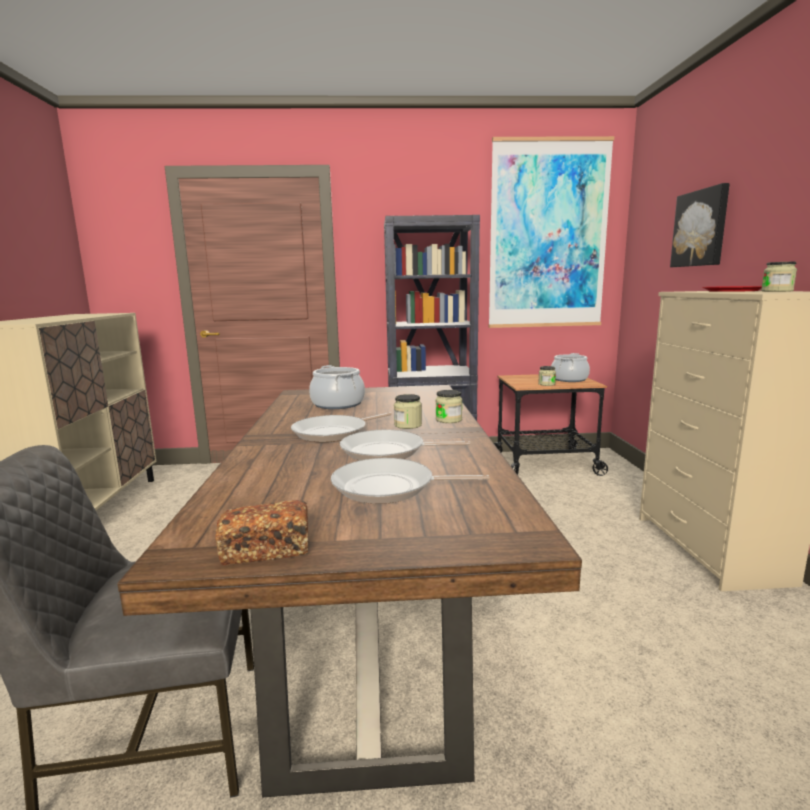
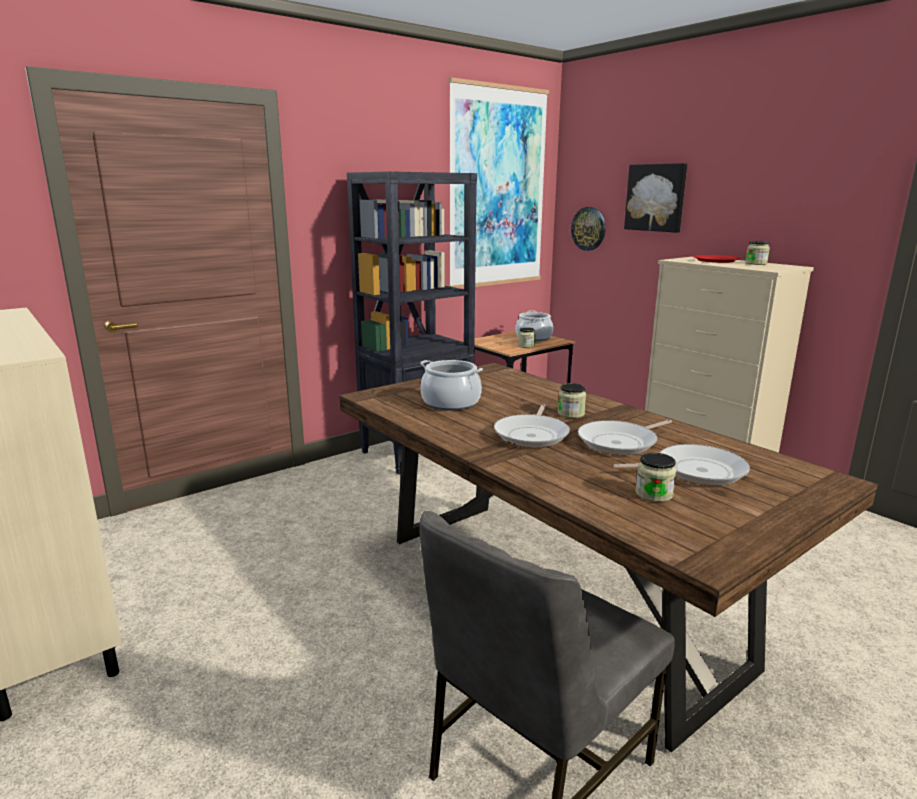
camera: 35 degrees left, 5 degrees up
bread [215,500,308,566] -> none
frying pan [331,458,489,504] -> frying pan turned 150 degrees counterclockwise [613,444,750,485]
jar [435,390,462,423] -> jar moved to [635,453,677,502]
none -> wall clock [571,207,606,251]

